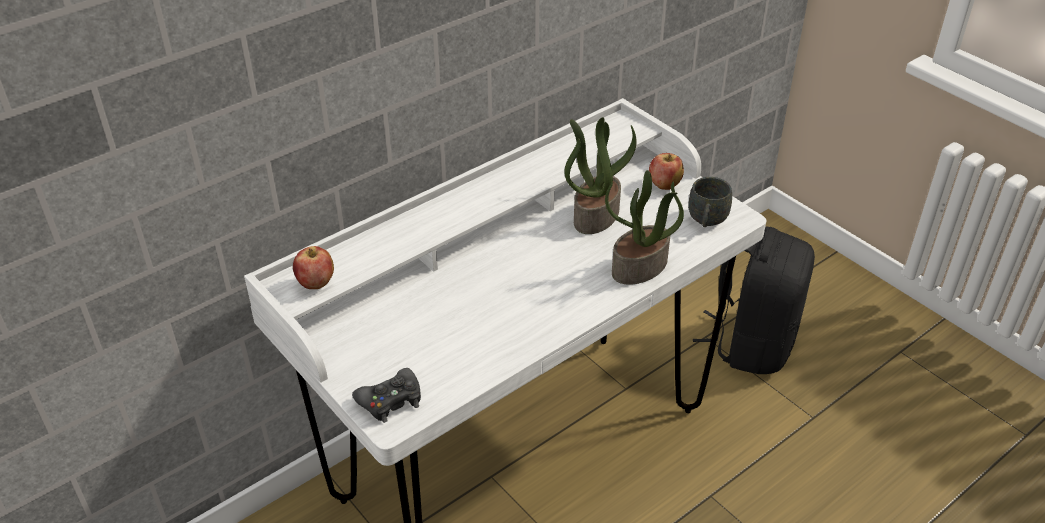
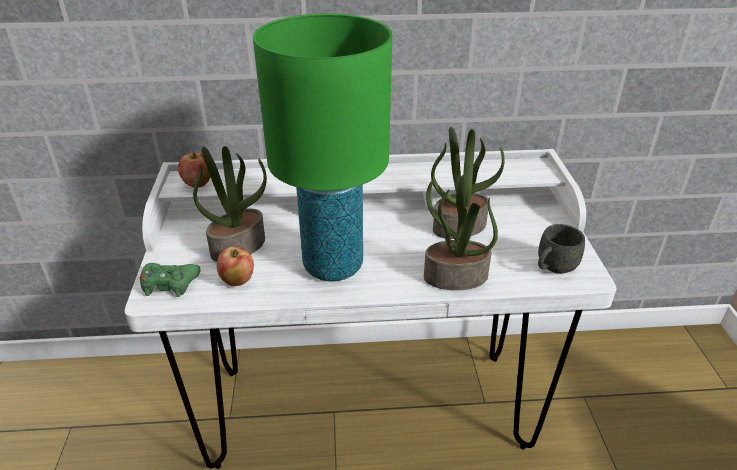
camera: 35 degrees right, 5 degrees down
black game controller [352,368,421,423] -> green game controller [140,263,201,297]
apple [649,153,684,190] -> apple moved to [217,246,254,286]
black backpack [693,226,815,374] -> none
none -> potted plant [193,146,267,262]
none -> green table lamp [253,13,392,282]

